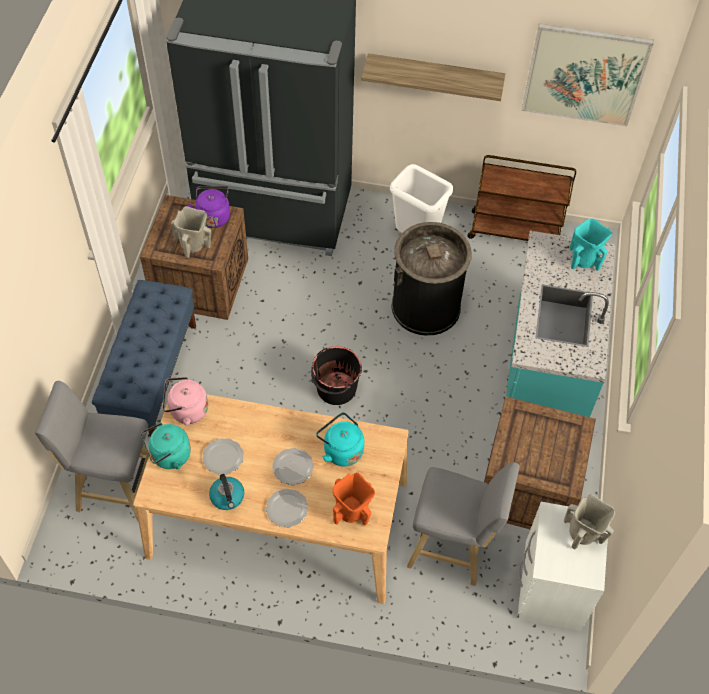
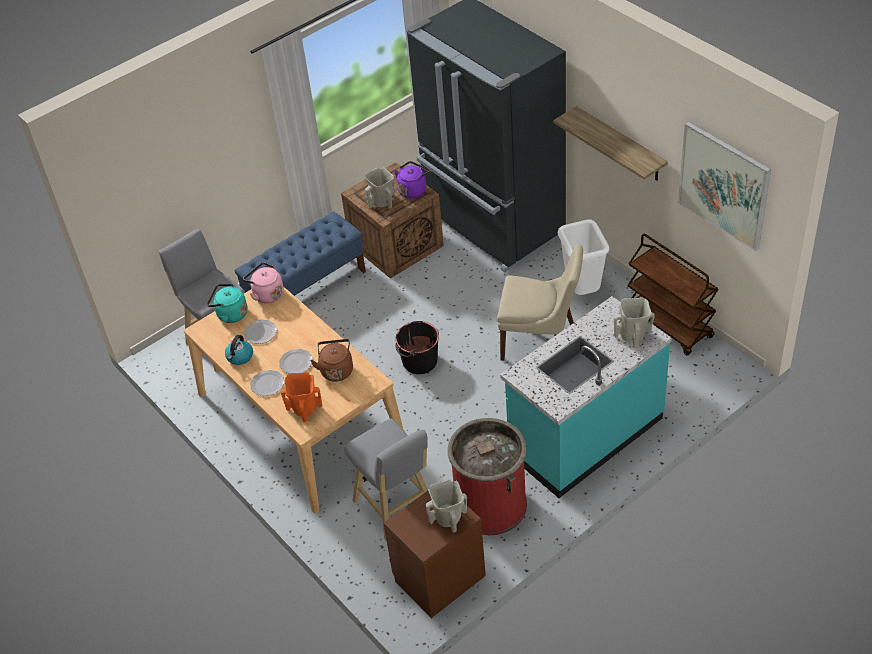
camera: 45 degrees right, 10 degrees down
turquoise kettle [316,412,364,467] -> brown kettle [310,339,353,382]
black trash can [391,222,472,336] -> beige chair [497,245,583,361]
crate [484,397,596,529] -> red trash can [447,418,527,535]
white nightstand [518,502,608,631] -> brown nightstand [384,481,486,618]
turquoise vase [570,219,612,271] -> beige vase [614,297,655,348]

